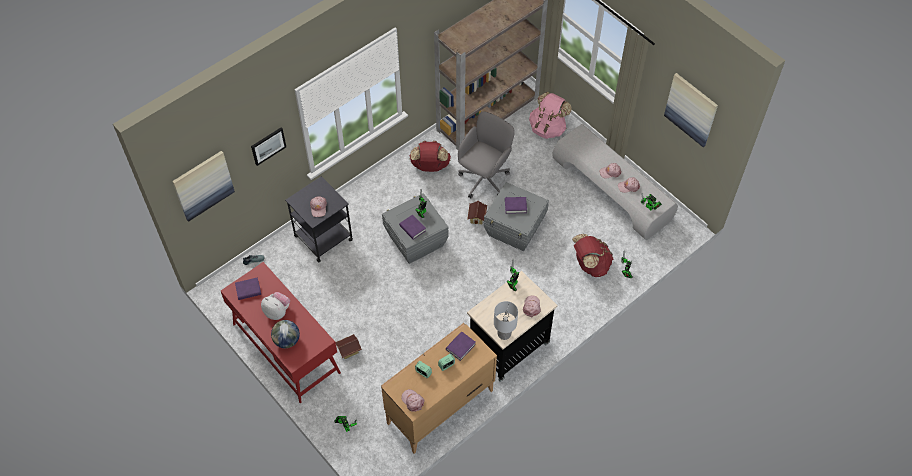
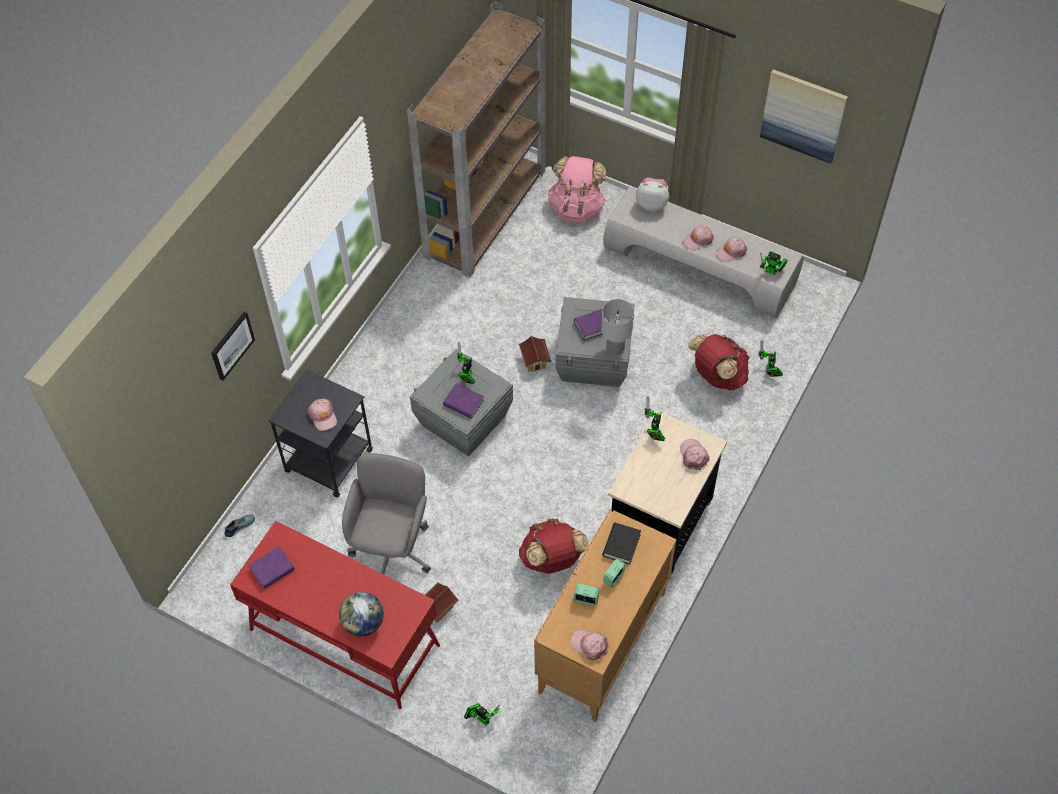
camera: 20 degrees left, 0 degrees up
picture [172,151,235,222] -> none
plush toy [261,292,290,320] -> plush toy moved to [636,177,669,211]
red backpack [410,141,451,172] -> red backpack moved to [519,518,589,574]
purple book [446,332,476,361] -> black book [603,523,641,565]
grey office chair [458,111,515,198] -> grey office chair moved to [342,453,431,574]
grey table lamp [494,301,518,340] -> grey table lamp moved to [601,299,634,355]

